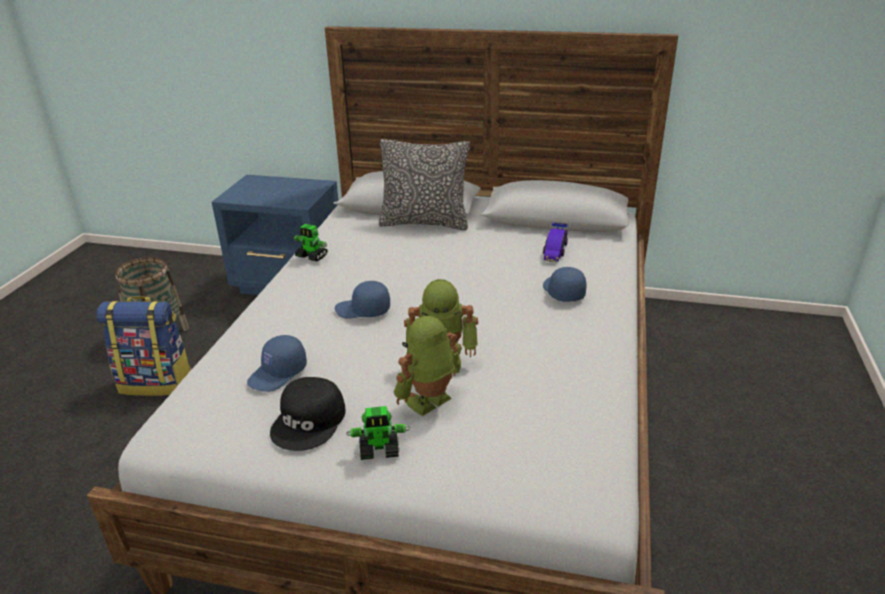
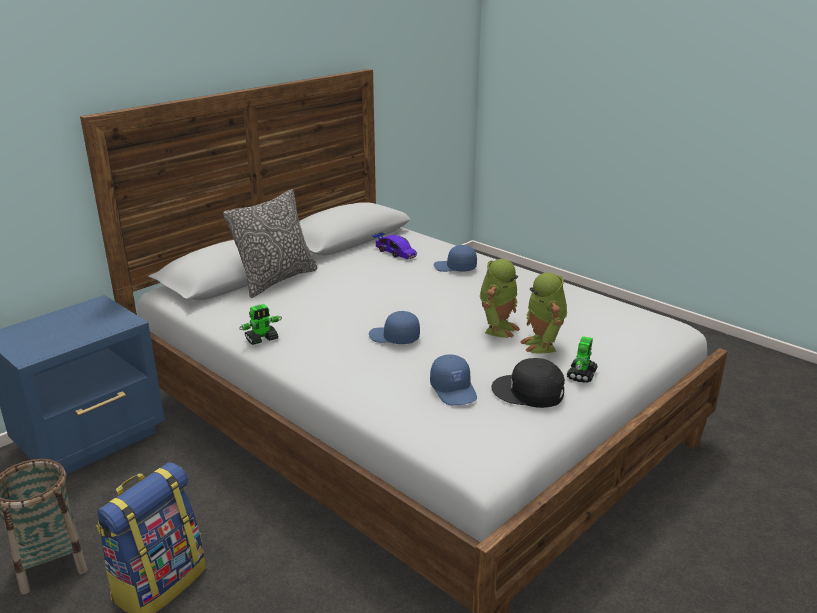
camera: 60 degrees left, 5 degrees down
black cap [270,377,345,451] -> black cap turned 150 degrees clockwise [491,358,565,408]
blue cap [335,281,390,319] -> blue cap turned 75 degrees clockwise [369,311,420,344]

